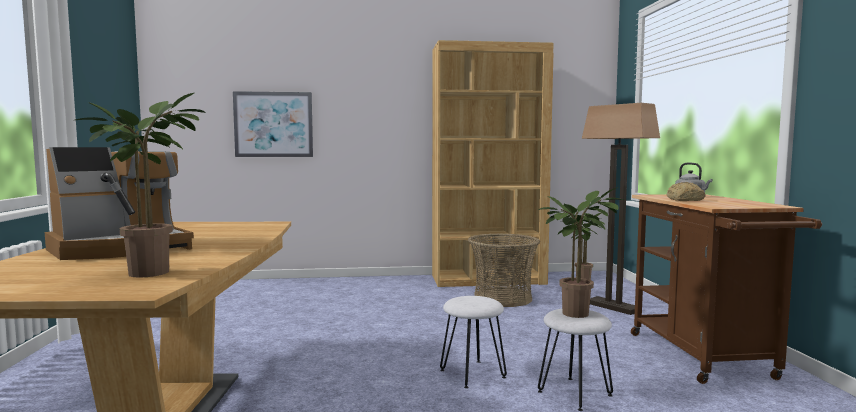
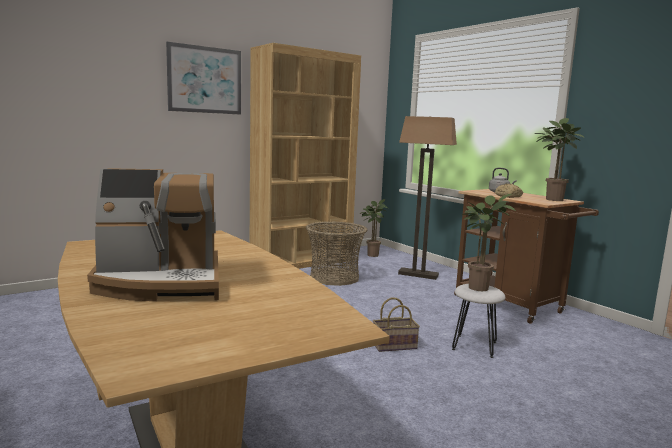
camera: 30 degrees left, 5 degrees up
coffee machine [45,147,194,260] -> coffee machine turned 60 degrees clockwise [87,168,219,301]
potted plant [75,93,206,278] -> potted plant moved to [535,118,584,201]
picture [233,91,313,157] -> picture moved to [166,42,241,115]
white stool [440,296,507,388] -> basket [373,297,420,352]

